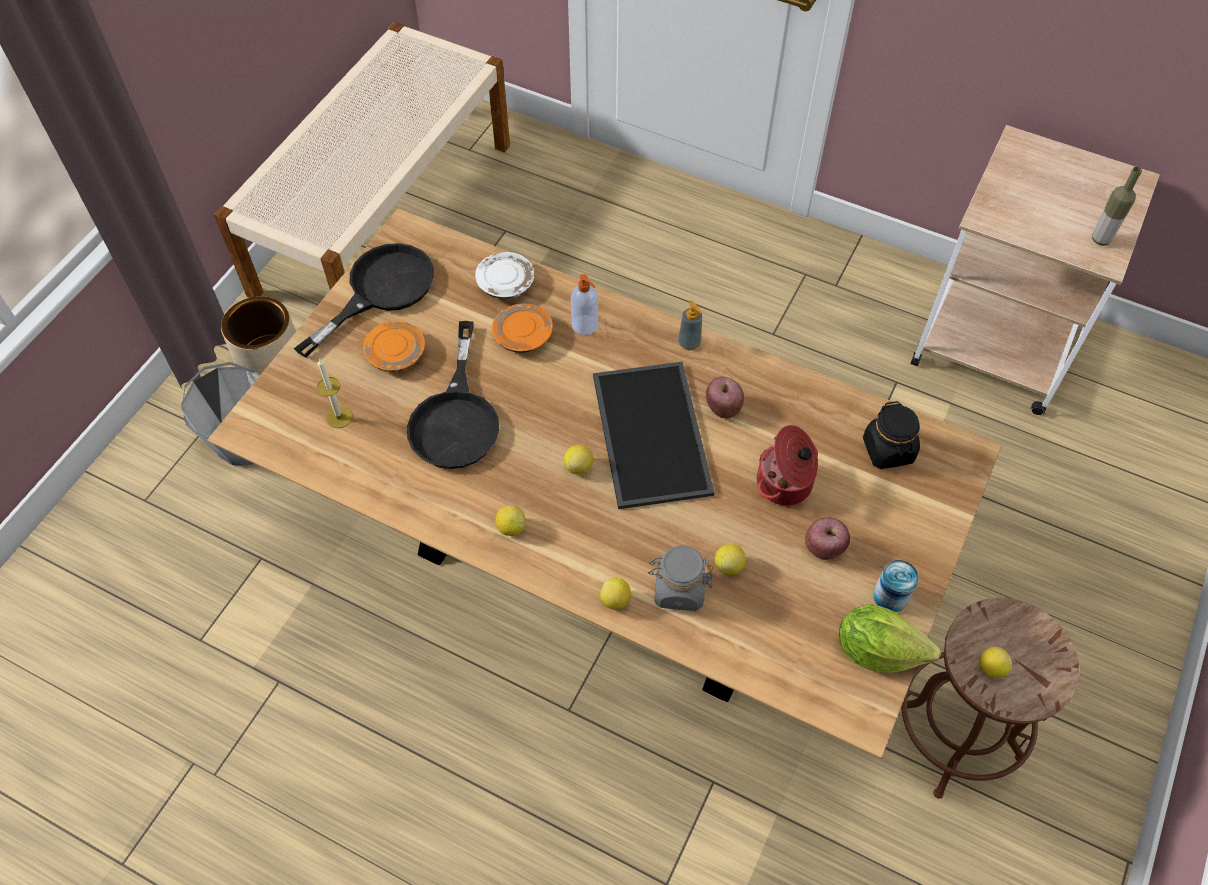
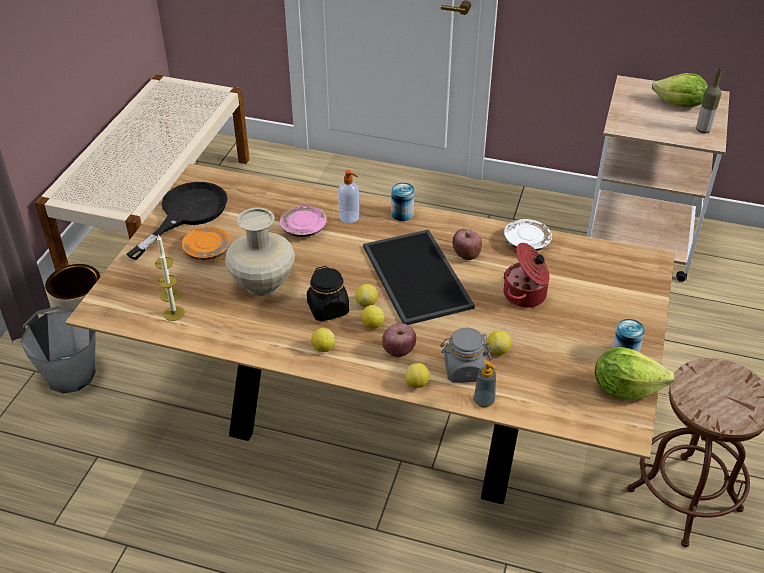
camera: 10 degrees left, 15 degrees down
black frying pan [407,321,499,469] -> beige vase [225,208,295,296]
white plate [475,252,534,299] -> white plate moved to [504,219,552,251]
orange plate [492,304,553,353] -> pink plate [280,206,327,237]
soap dispenser [678,301,702,350] -> soap dispenser moved to [474,360,498,408]
apple [805,518,850,560] -> apple moved to [382,323,416,357]
black jar [863,401,920,469] -> black jar moved to [307,266,349,321]
lemon [980,646,1012,678] -> lemon moved to [361,305,384,329]
none -> candle [158,254,185,321]
none -> can [391,183,414,221]
none -> lettuce [652,73,708,107]

